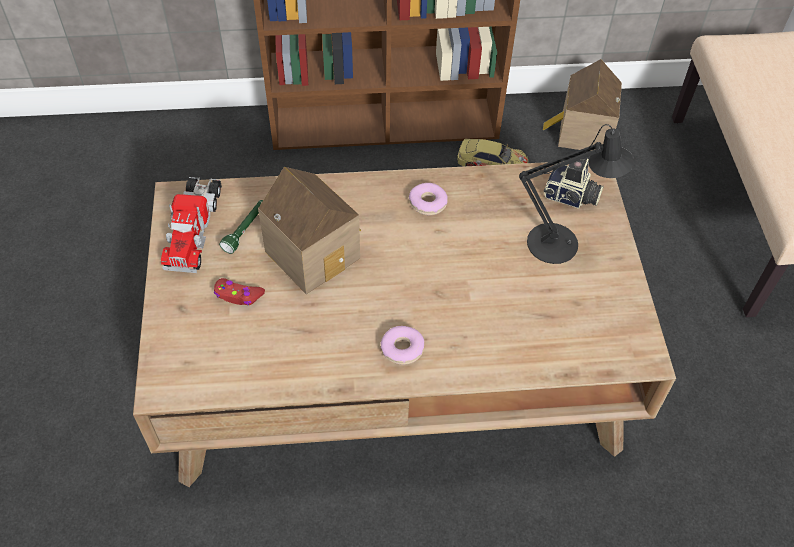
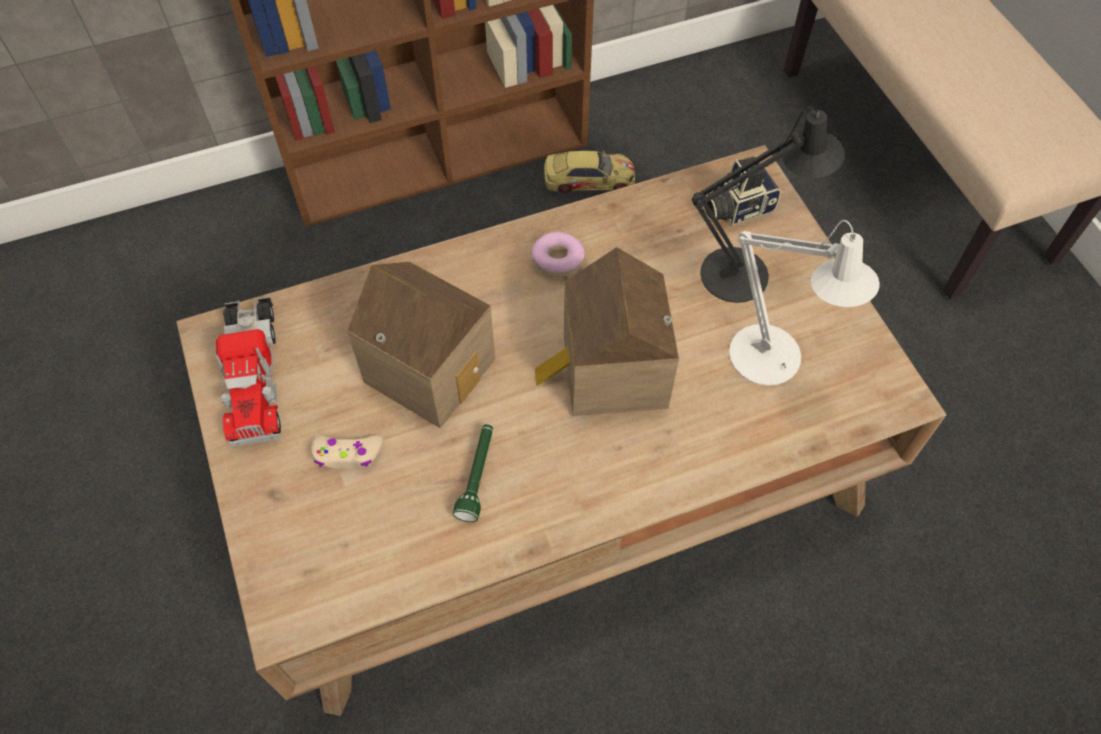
camera: 15 degrees left, 5 degrees up
red game controller [214,278,265,305] -> beige game controller [311,435,383,468]
green flashlight [219,200,263,254] -> green flashlight moved to [453,424,493,522]
donut [380,326,424,365] -> none
toy house [543,59,622,151] -> toy house moved to [535,247,679,416]
camera [544,157,604,209] -> camera turned 150 degrees clockwise [703,157,781,226]
none -> white table lamp [729,220,880,386]

